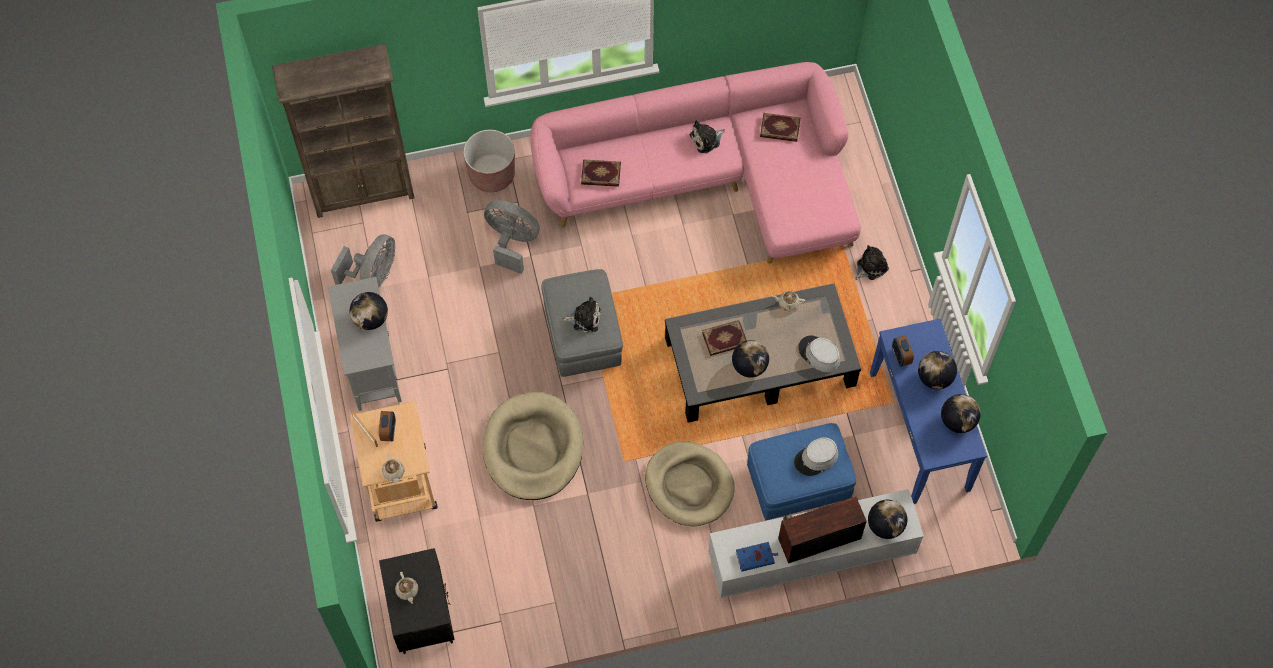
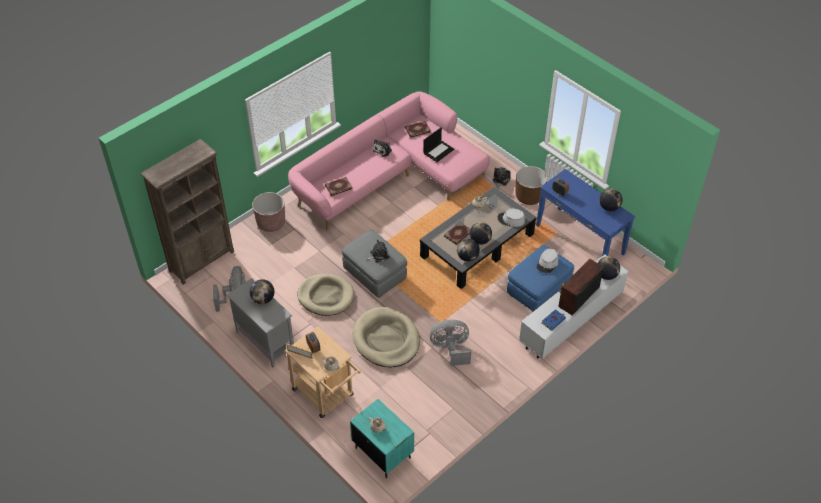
camera: 30 degrees left, 15 degrees down
black nightstand [379,548,455,654] -> turquoise nightstand [350,399,414,479]
grey fan [484,200,540,274] -> grey fan moved to [430,320,471,366]
beige dog bed [645,441,735,526] -> beige dog bed moved to [297,274,354,316]
globe [918,351,957,389] -> globe moved to [457,239,480,262]
none -> laptop [423,128,454,162]
none -> brown planter [515,166,547,205]

